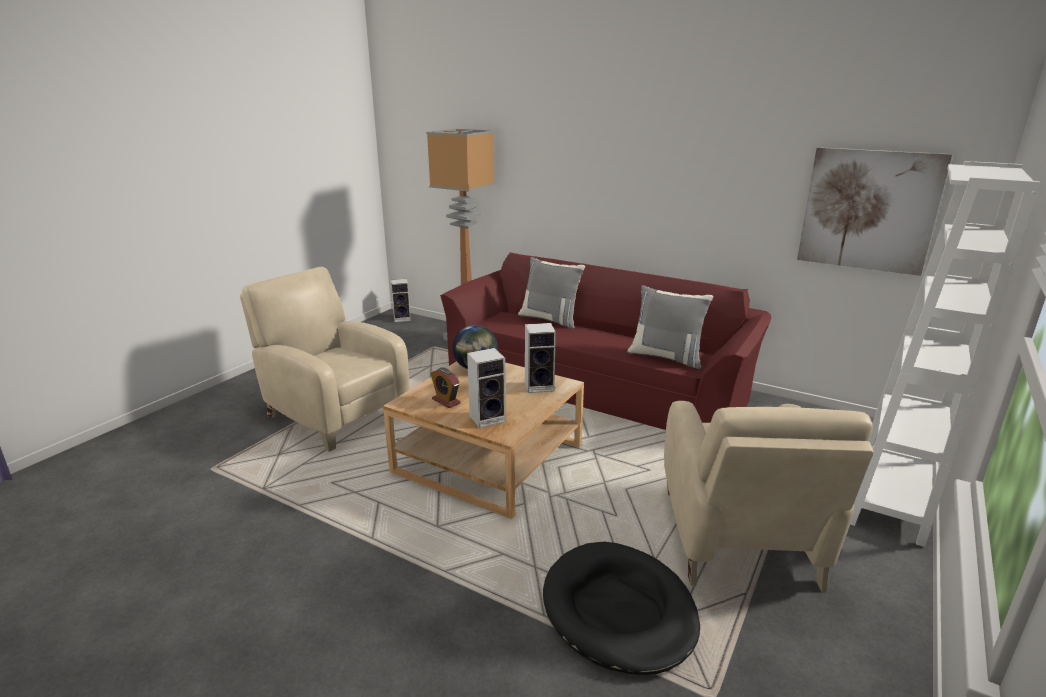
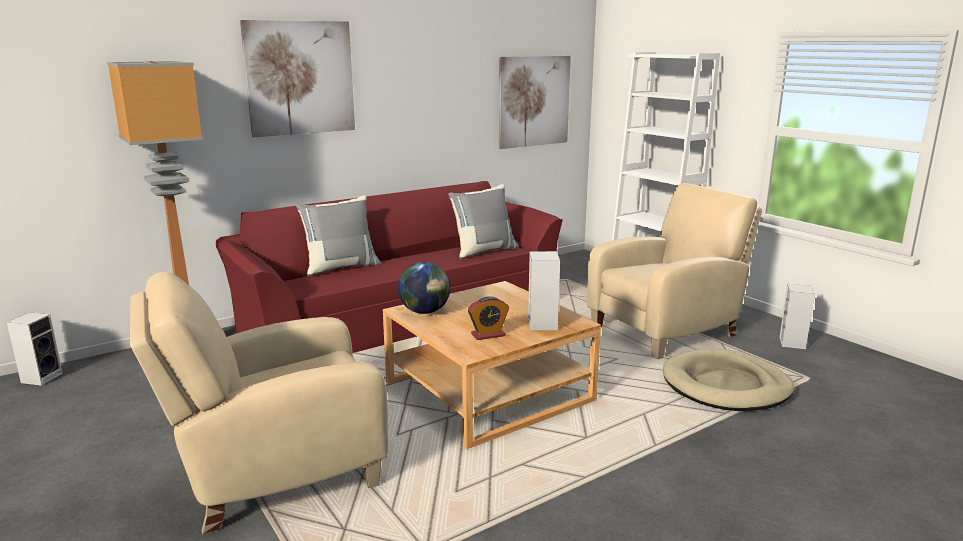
camera: 65 degrees left, 5 degrees down
speaker [525,323,556,393] -> speaker moved to [779,284,815,349]
black dog bed [543,542,700,675] -> beige dog bed [663,349,795,411]
beige armchair [664,401,874,593] -> beige armchair turned 60 degrees counterclockwise [587,183,762,360]
none -> picture [240,20,355,137]

